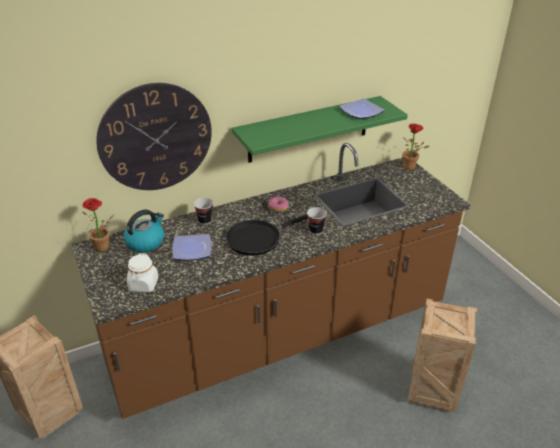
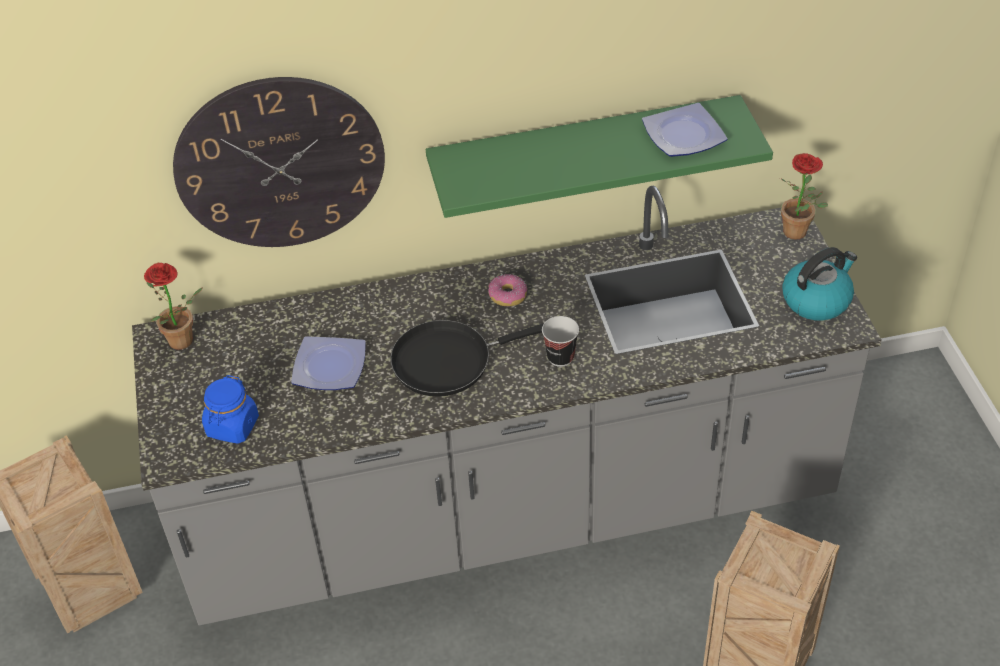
camera: 15 degrees right, 10 degrees up
brown counter [72,143,471,419] -> grey counter [132,186,882,626]
kettle [123,210,164,252] -> kettle moved to [782,247,857,321]
white jar [127,253,158,292] -> blue jar [202,375,259,444]
cup [194,198,213,225] -> none

